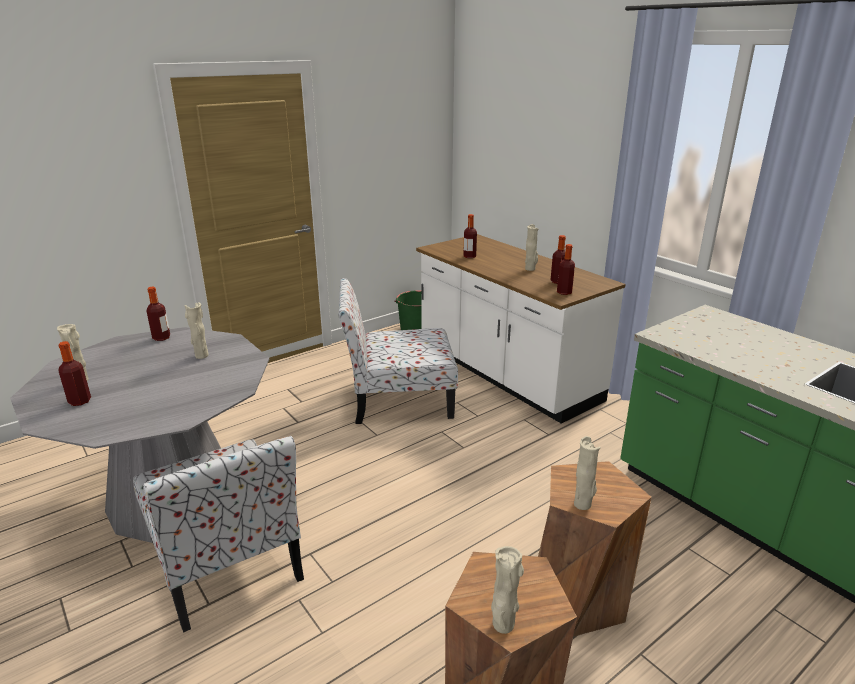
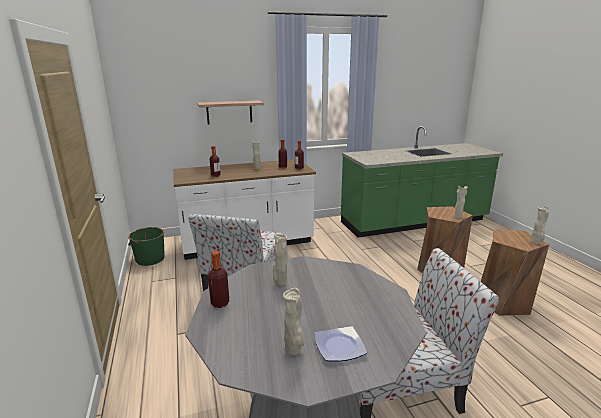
camera: 70 degrees left, 5 degrees down
bottle [58,341,91,406] -> plate [314,326,367,362]
none -> shelf [197,100,264,125]

